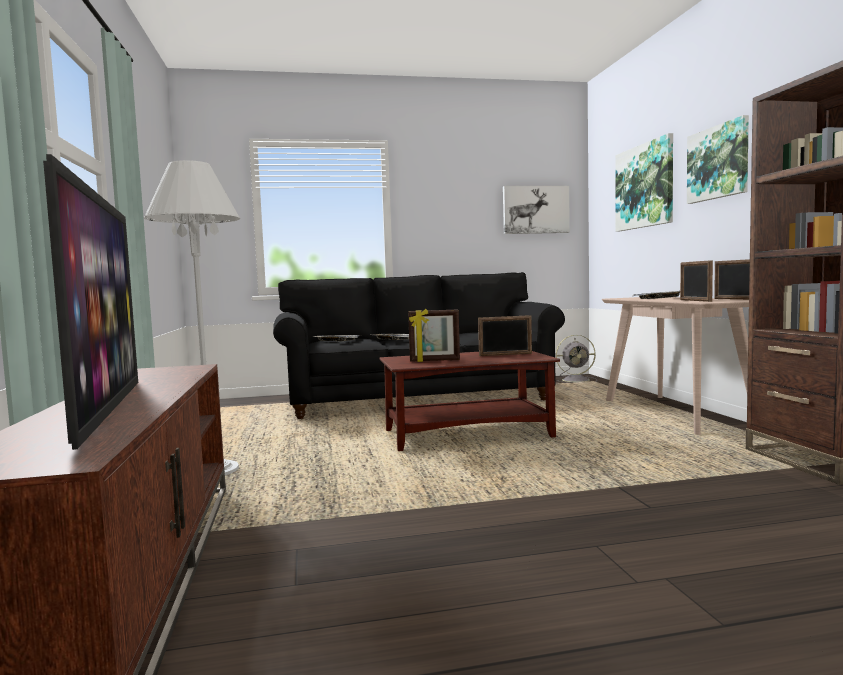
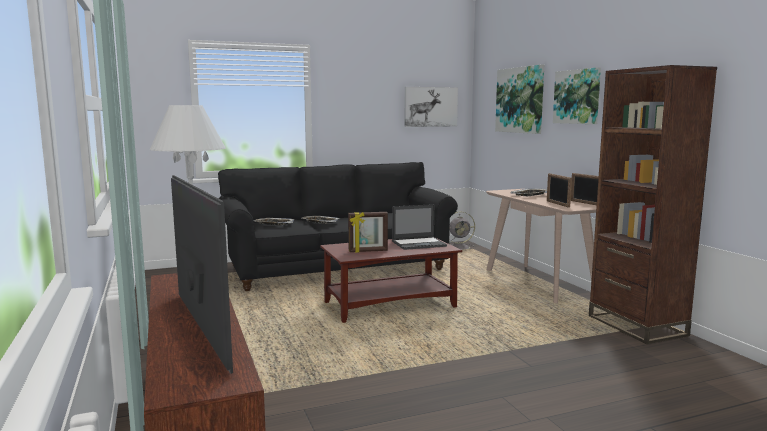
camera: 10 degrees left, 5 degrees up
picture frame [478,315,532,356] -> laptop [392,204,447,250]

